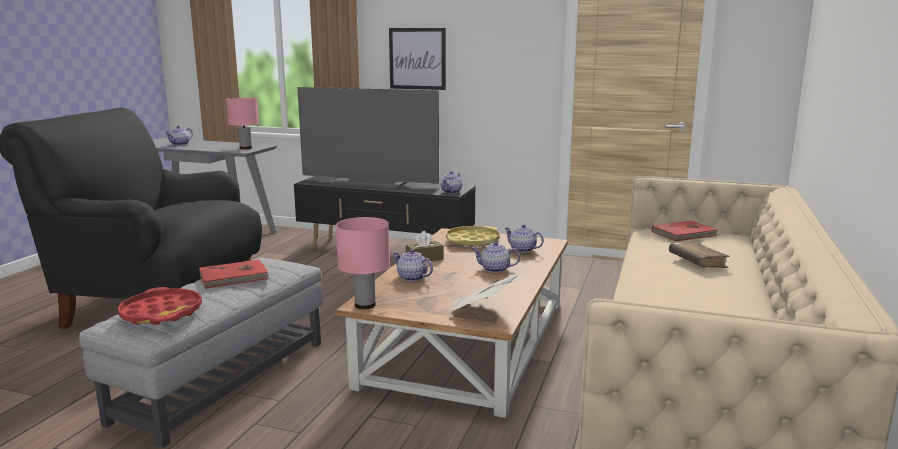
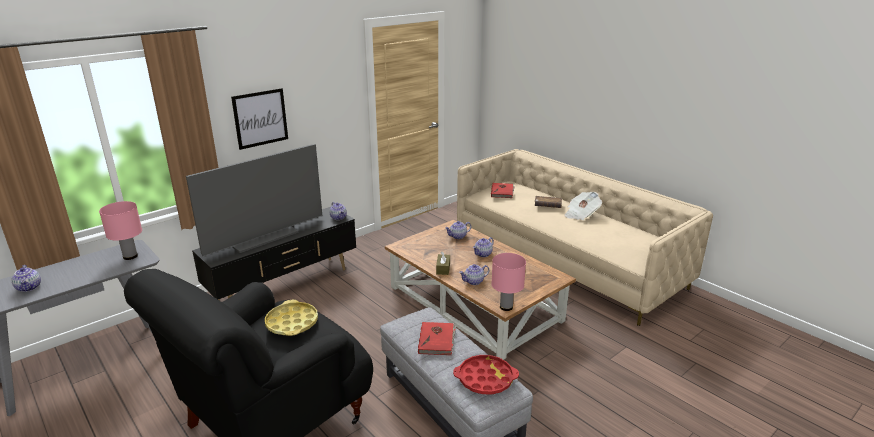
camera: 60 degrees left, 10 degrees up
yellow tray [446,226,500,247] -> yellow tray moved to [265,300,318,336]
newspaper [449,274,519,312] -> newspaper moved to [564,192,602,220]

